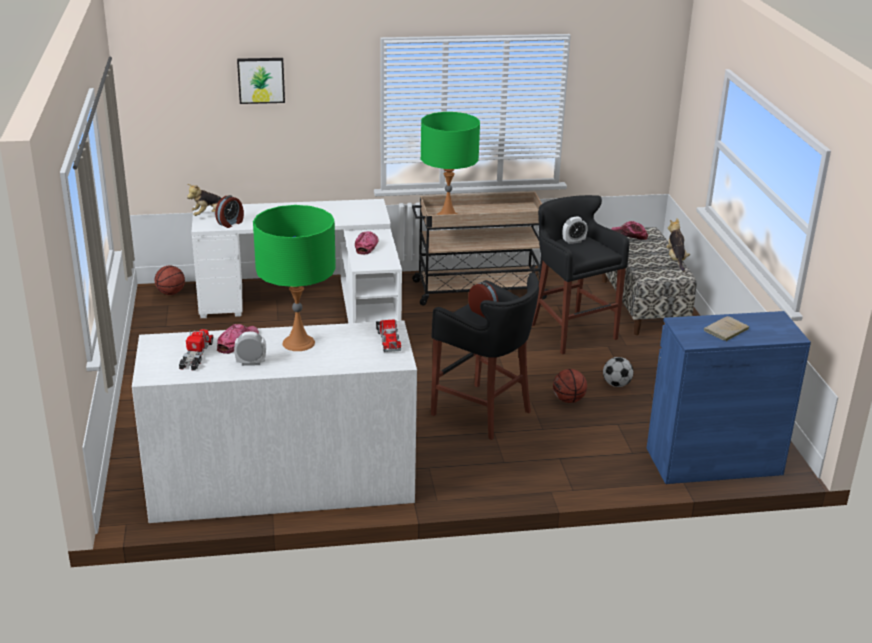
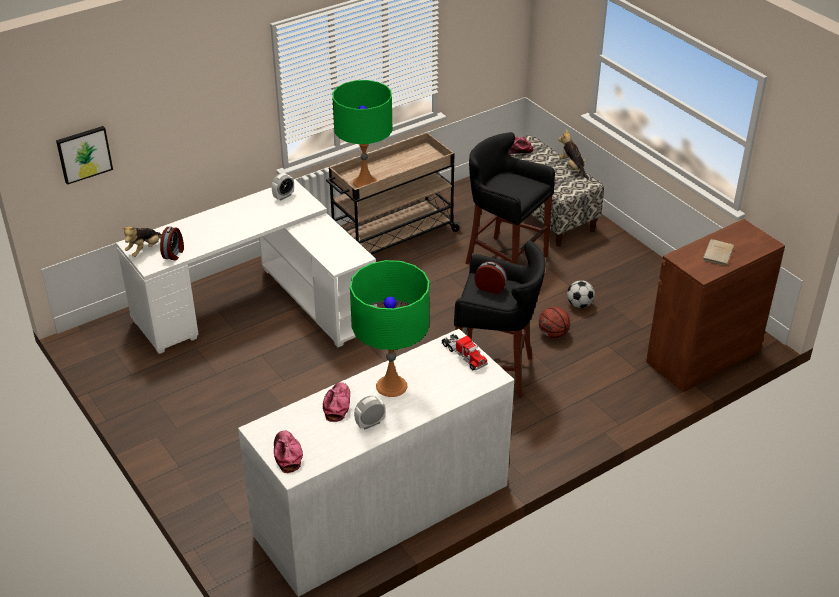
camera: 25 degrees left, 10 degrees up
basketball [155,266,185,295] -> none
toy truck [179,329,213,371] -> none
picture [237,58,285,104] -> picture moved to [56,126,113,185]
cap [355,231,379,254] -> cap moved to [274,430,303,473]
alarm clock [563,217,588,244] -> alarm clock moved to [272,173,294,200]
blue cabinet [647,311,811,484] -> brown cabinet [646,219,785,392]

